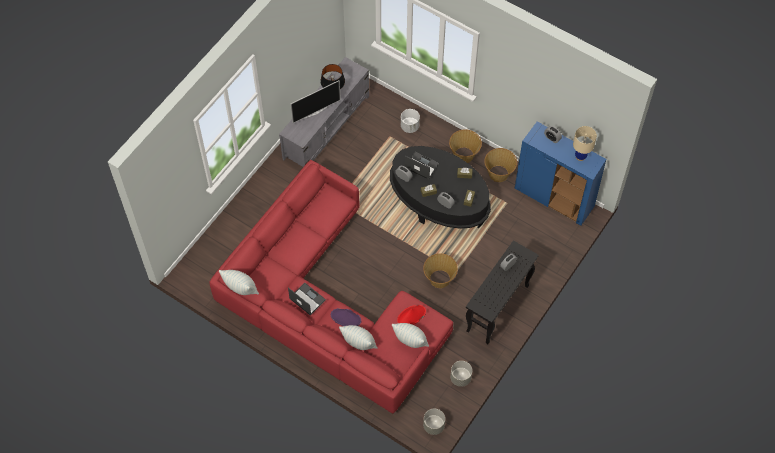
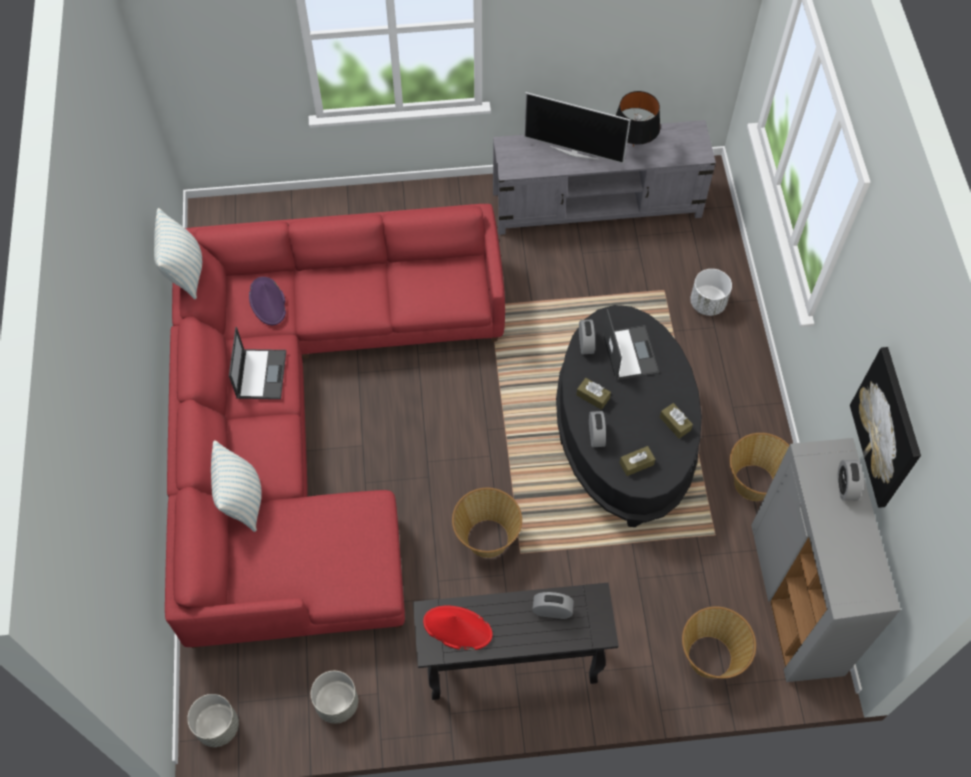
camera: 50 degrees right, 0 degrees up
purple hat [331,308,361,326] -> purple hat moved to [249,277,286,325]
pillow [392,323,429,348] -> none
red hat [397,305,426,324] -> red hat moved to [423,606,493,650]
basket [449,129,482,163] -> basket moved to [682,606,756,679]
blue cabinet [515,122,606,226] -> grey cabinet [751,438,901,682]
beige table lamp [573,126,597,161] -> none
none -> picture [850,347,921,508]

